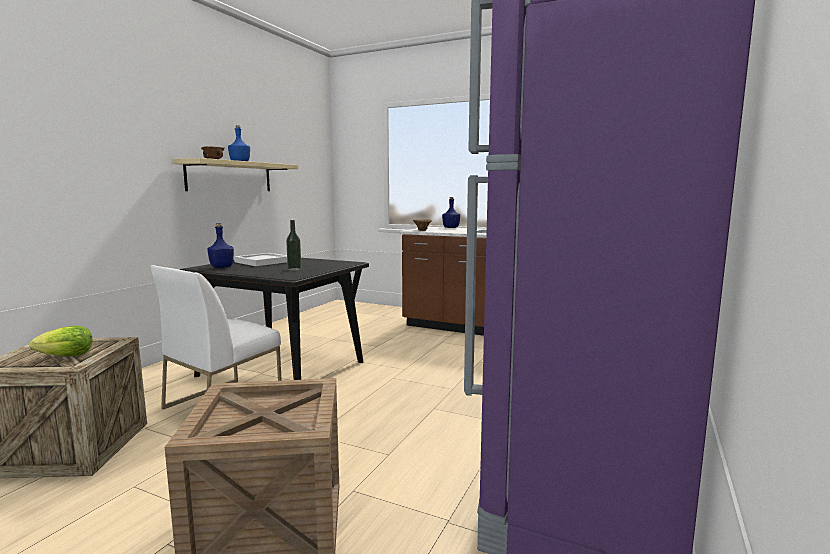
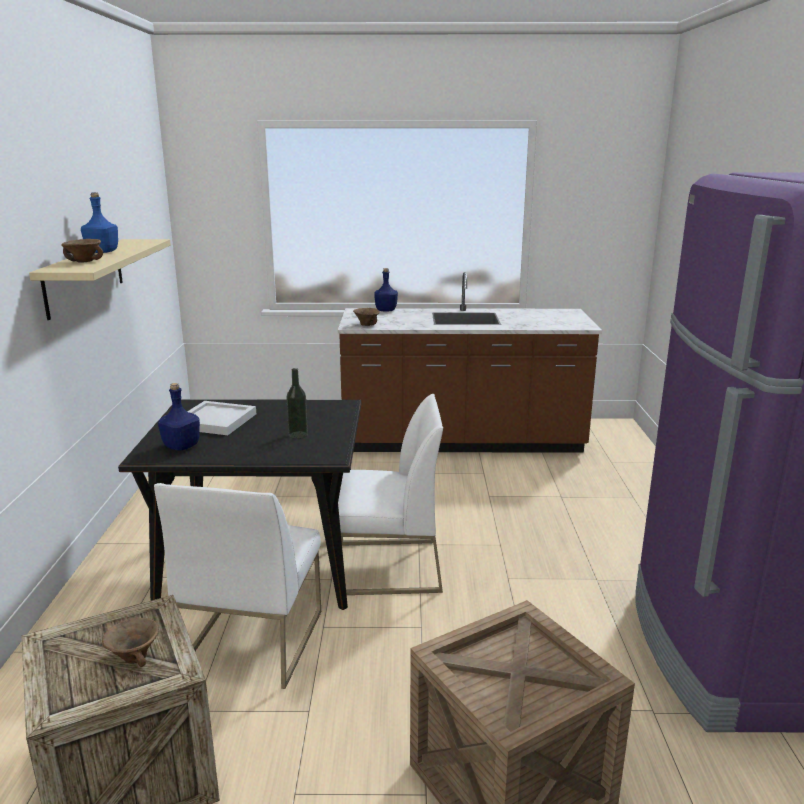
camera: 25 degrees left, 10 degrees up
lettuce [29,326,93,356] -> brown bowl [102,618,159,667]
none -> white chair [338,394,443,595]

